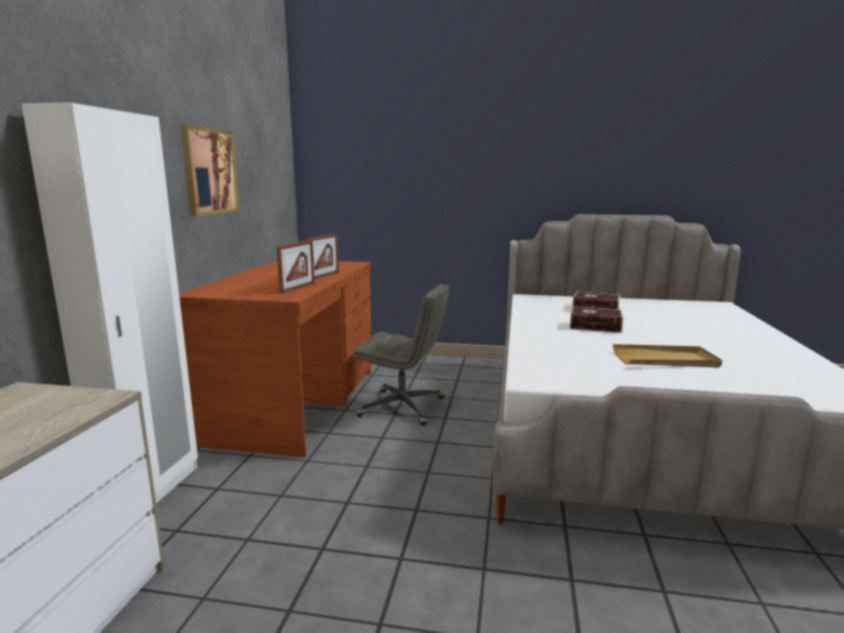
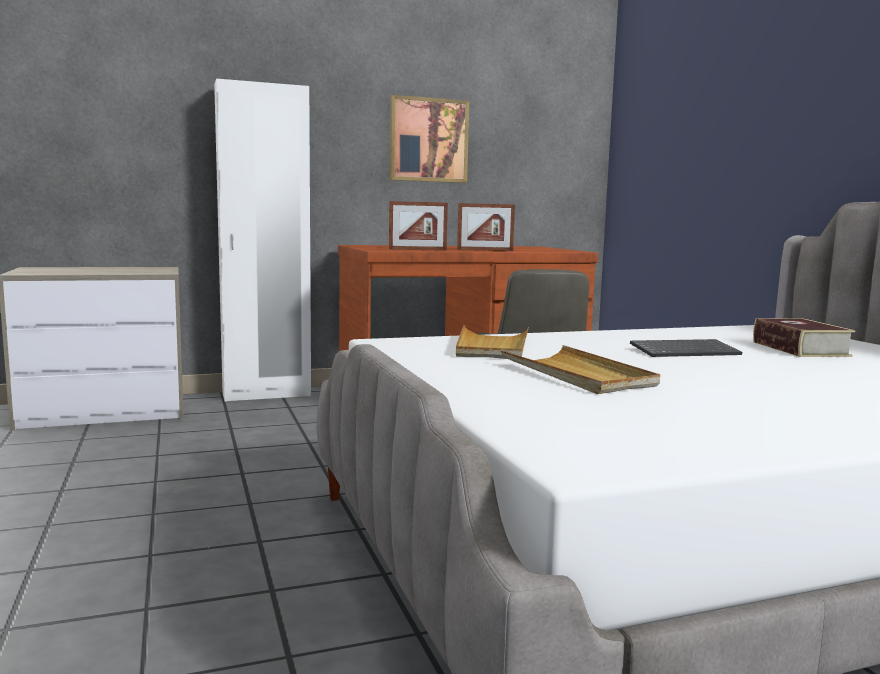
camera: 60 degrees right, 5 degrees down
book [570,306,623,333] -> keyboard [630,339,742,357]
none -> beige tray [456,324,529,359]

